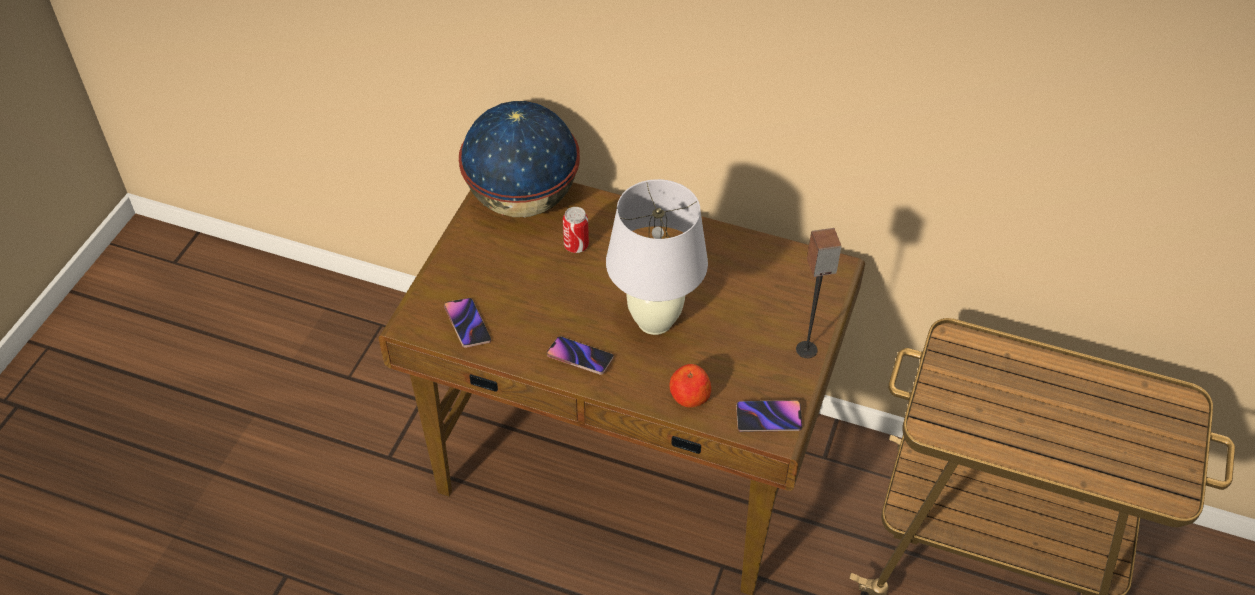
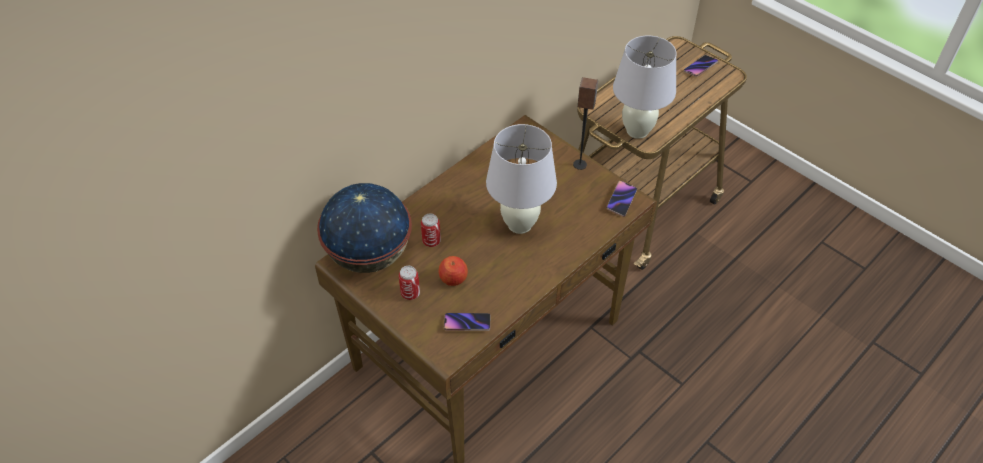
camera: 65 degrees left, 0 degrees up
phone [547,336,614,375] -> phone moved to [684,55,718,76]
apple [670,364,711,408] -> apple moved to [438,256,468,286]
none -> can [399,266,420,300]
none -> white table lamp [613,35,677,139]

